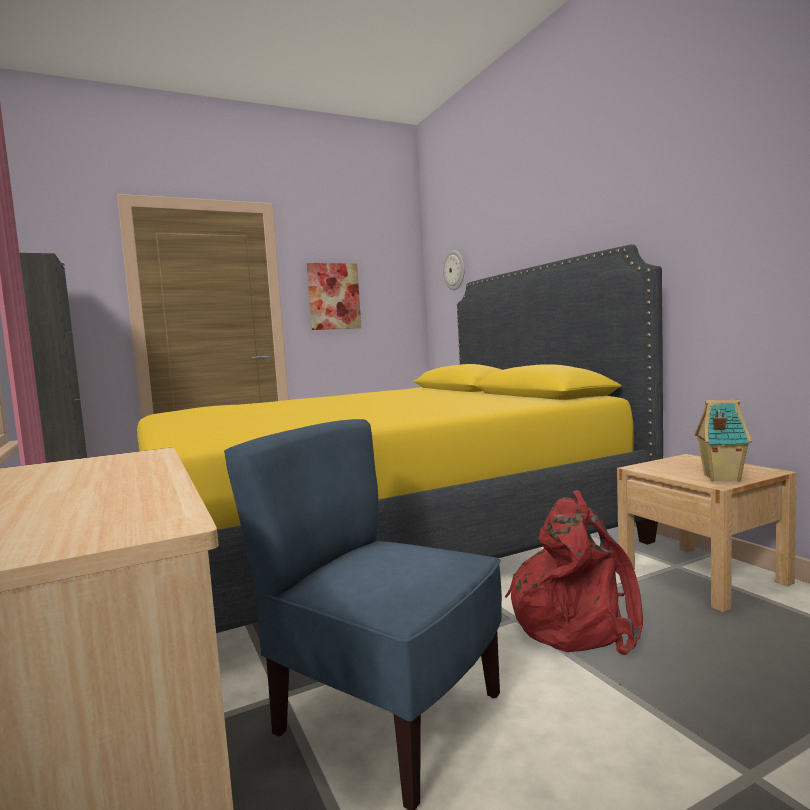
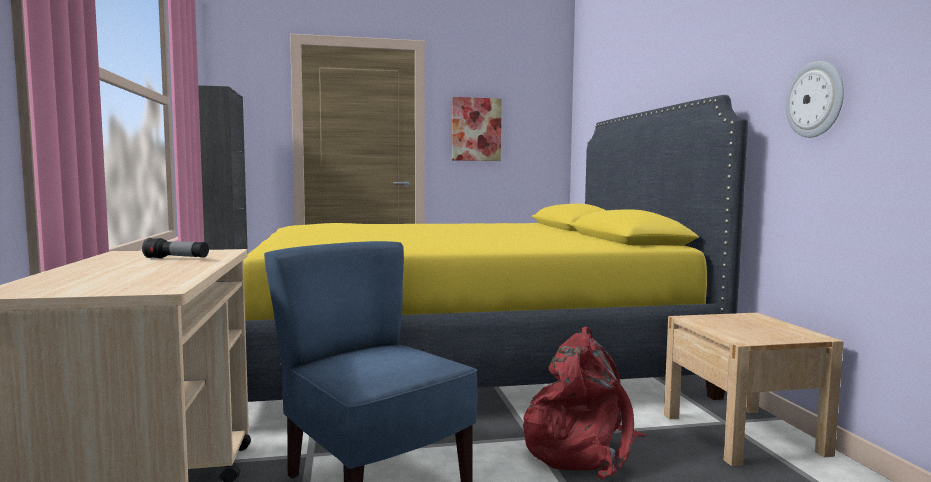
camera: 15 degrees right, 0 degrees up
wall clock [443,250,464,290] -> wall clock moved to [786,61,844,138]
toy house [695,399,752,482] -> none
none -> flashlight [142,238,209,258]

